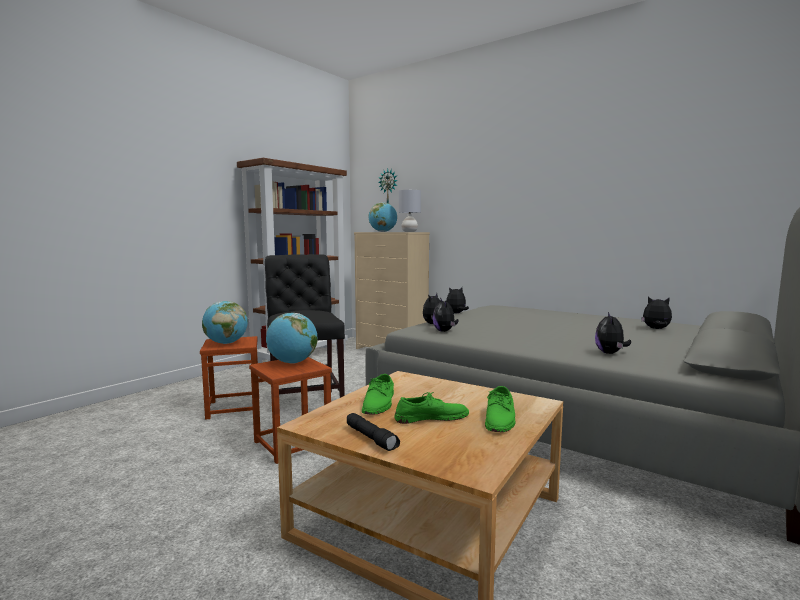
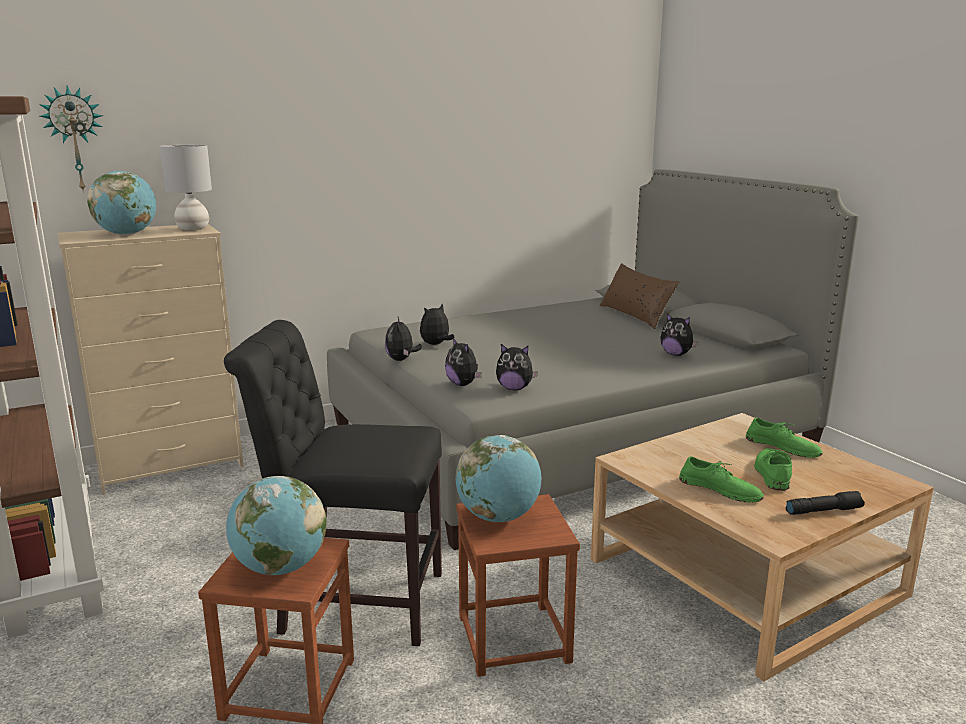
camera: 65 degrees left, 10 degrees up
plush toy [641,297,672,329] -> plush toy moved to [420,303,455,345]
none -> brown pillow [600,263,680,329]

